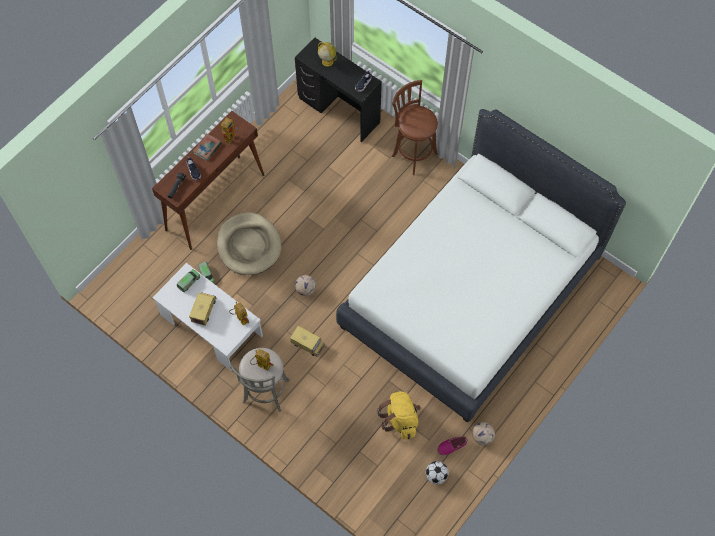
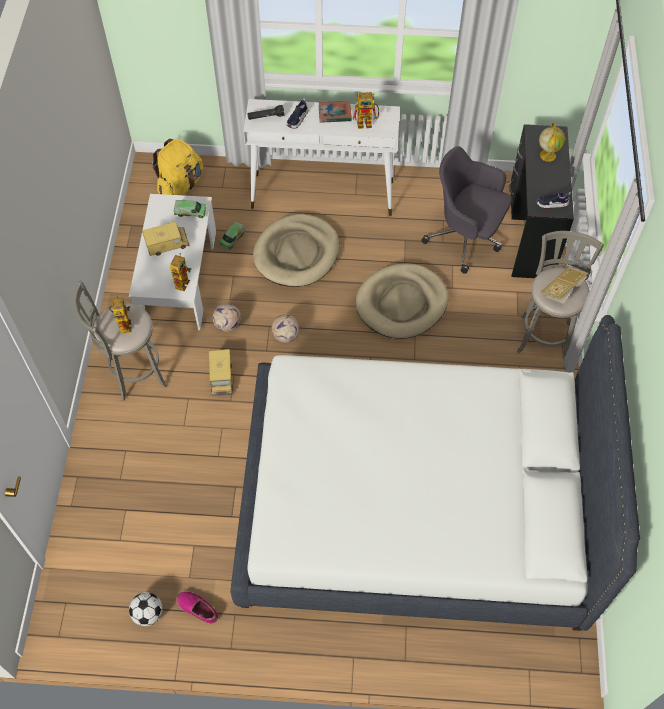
camera: 55 degrees right, 5 degrees down
brown console table [152,111,264,250] -> white console table [243,99,400,216]
yellow backpack [377,391,421,440] -> yellow backpack moved to [152,139,203,195]
brown stool [392,80,438,175] -> grey stool [517,231,604,358]
football [472,422,495,445] -> football moved to [213,303,241,332]
none -> beige dog bed [355,263,448,339]
none -> grey office chair [421,146,512,274]
none -> book [541,267,588,304]

